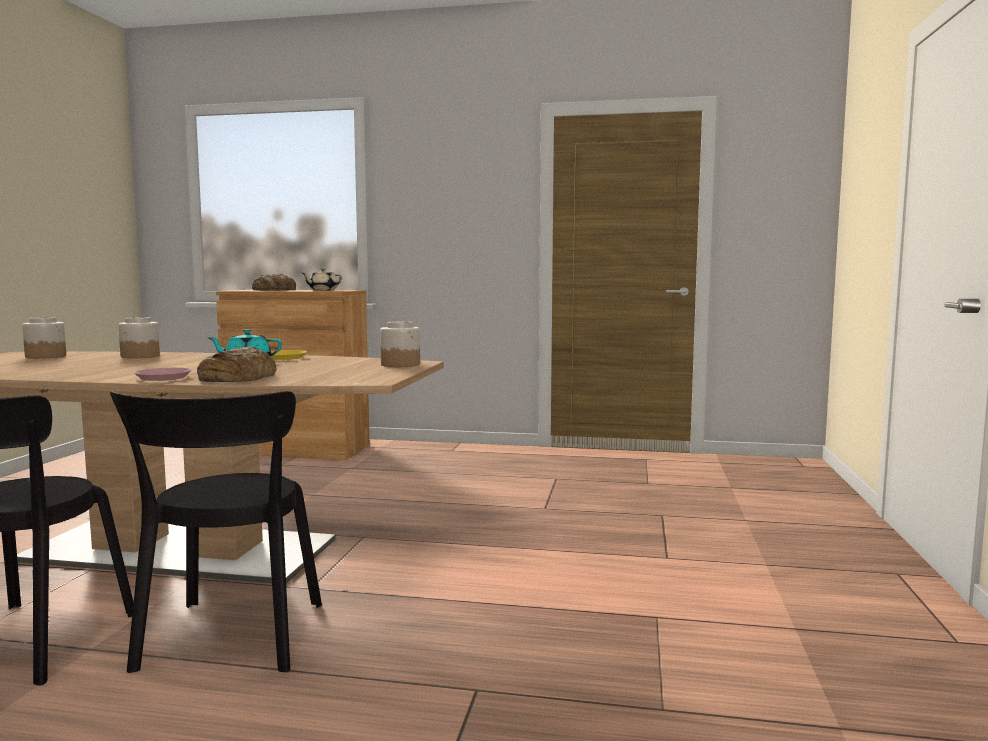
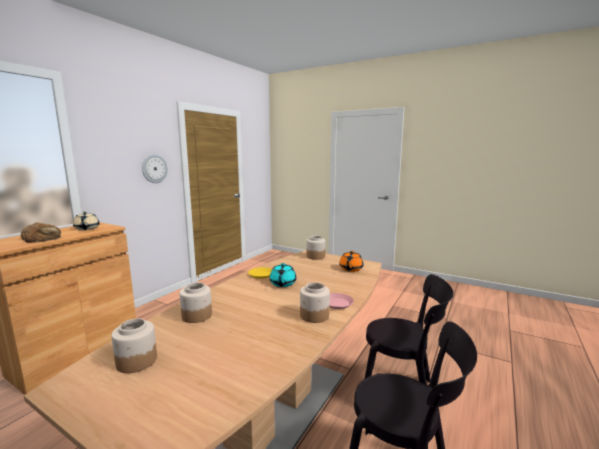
camera: 70 degrees left, 5 degrees up
bread [197,347,276,382] -> none
none -> wall clock [142,154,168,183]
none -> jar [300,282,330,323]
none -> orange teapot [339,251,364,272]

